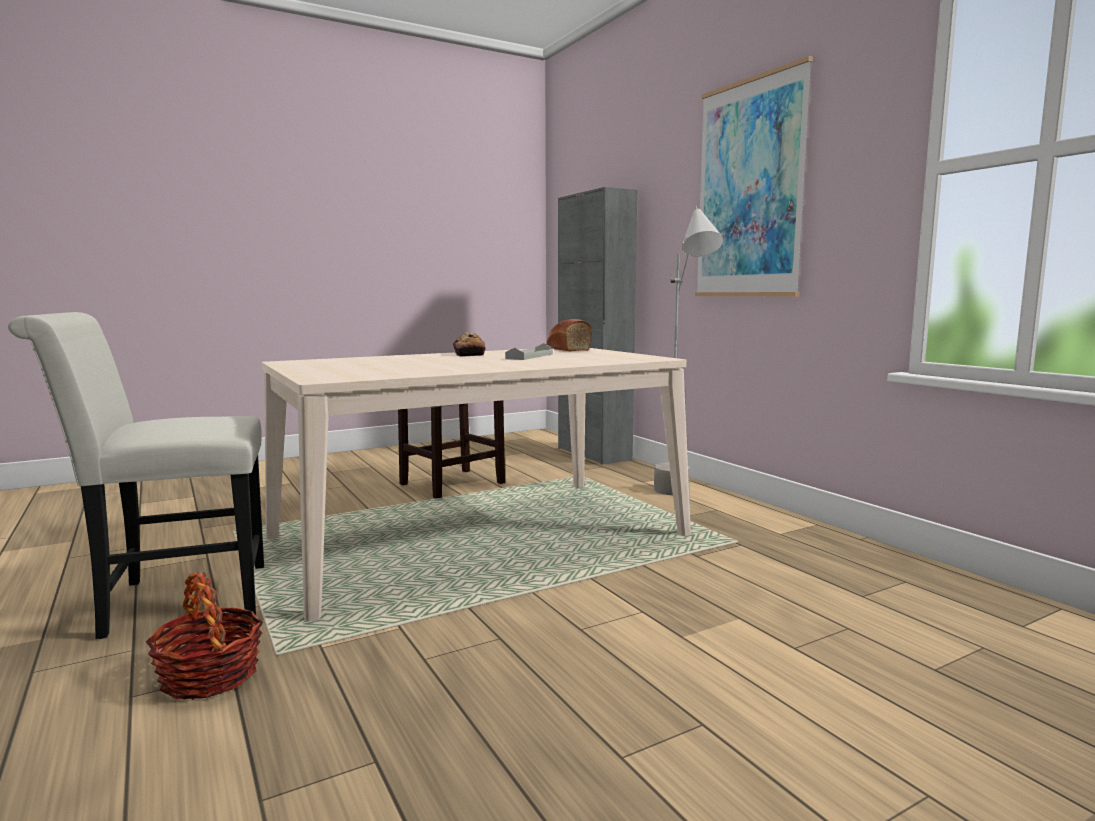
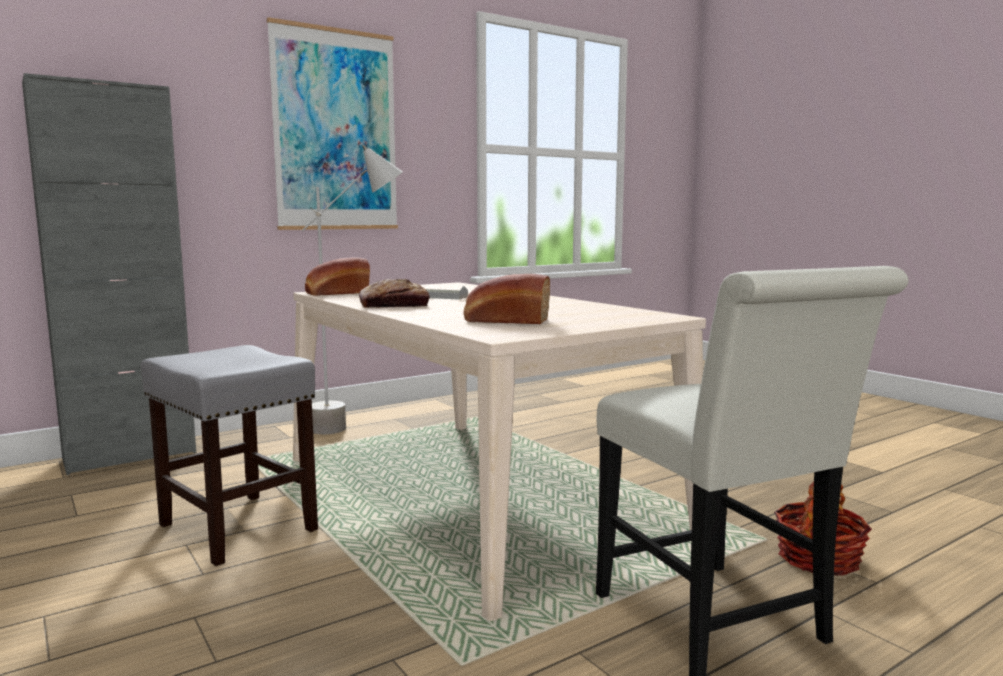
camera: 95 degrees left, 0 degrees up
none -> bread [464,274,550,324]

